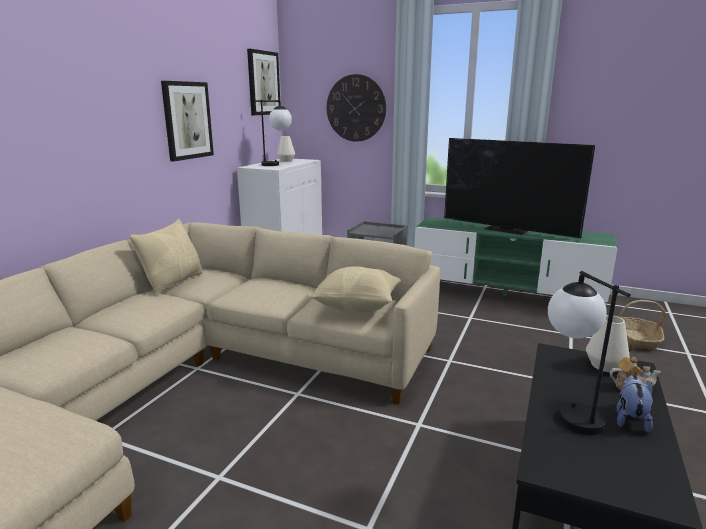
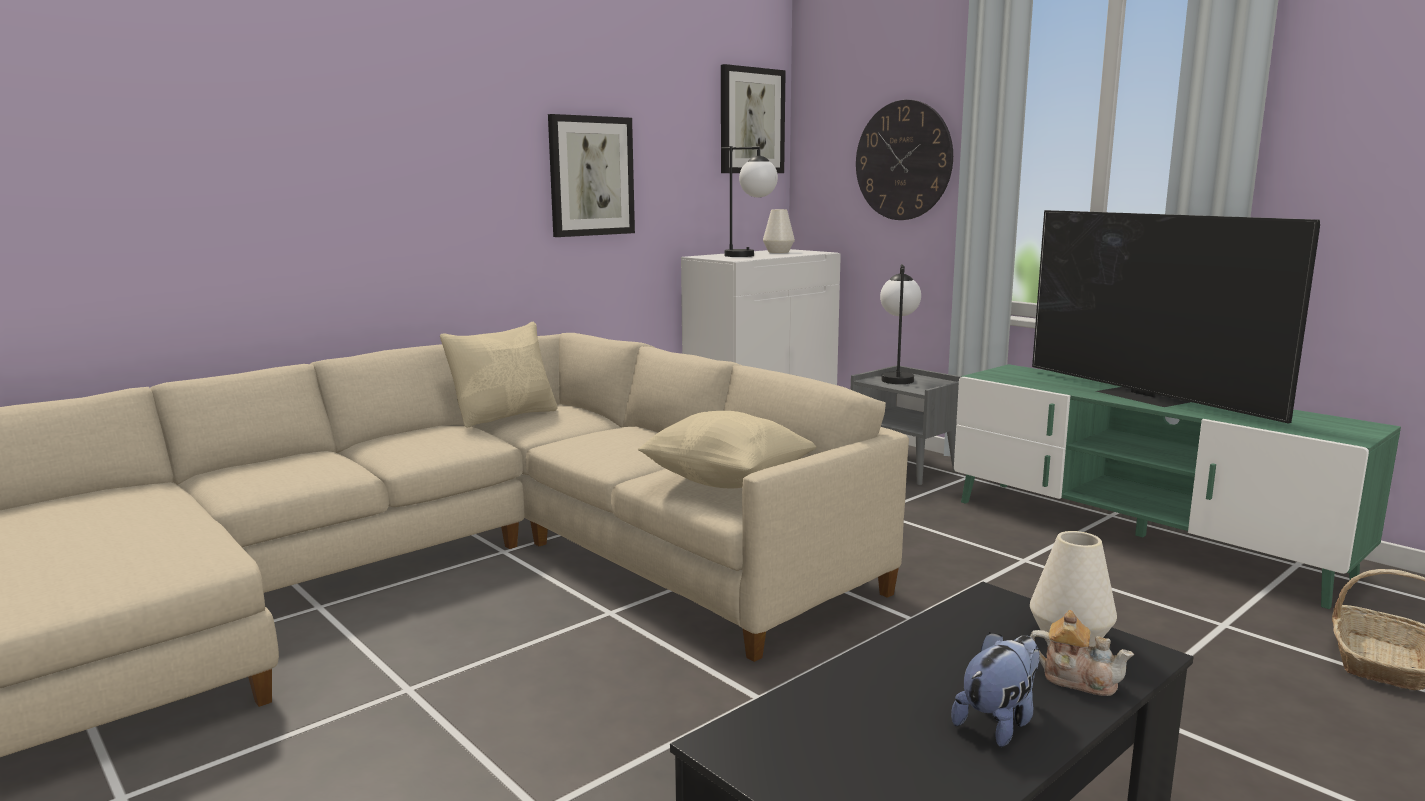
camera: 25 degrees right, 5 degrees down
table lamp [548,271,631,435] -> table lamp moved to [880,264,921,384]

